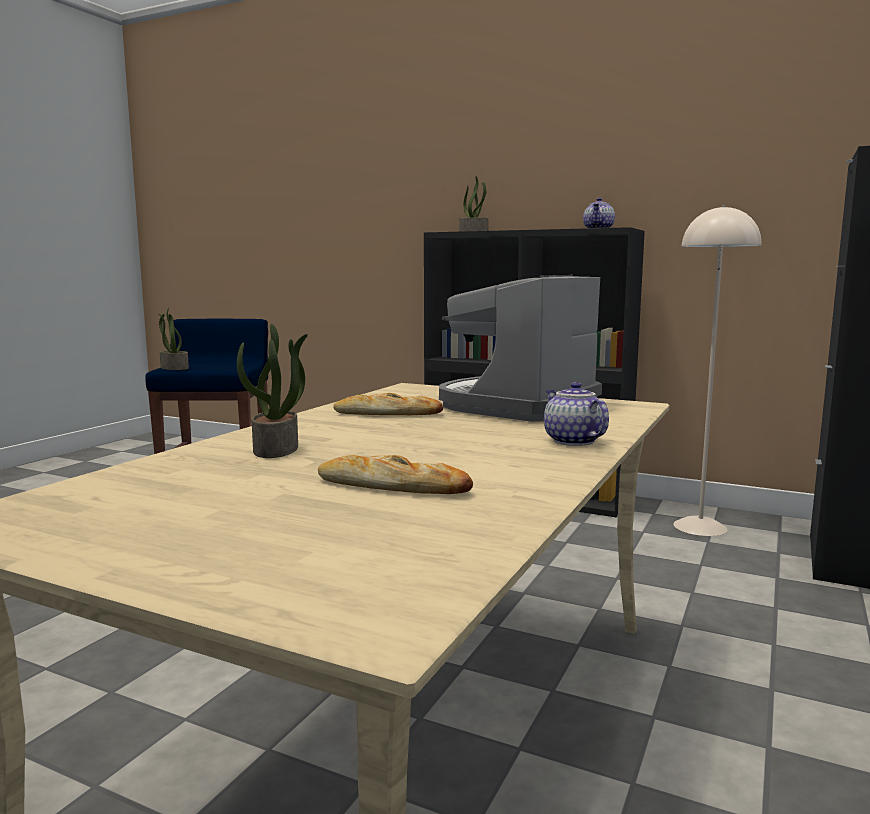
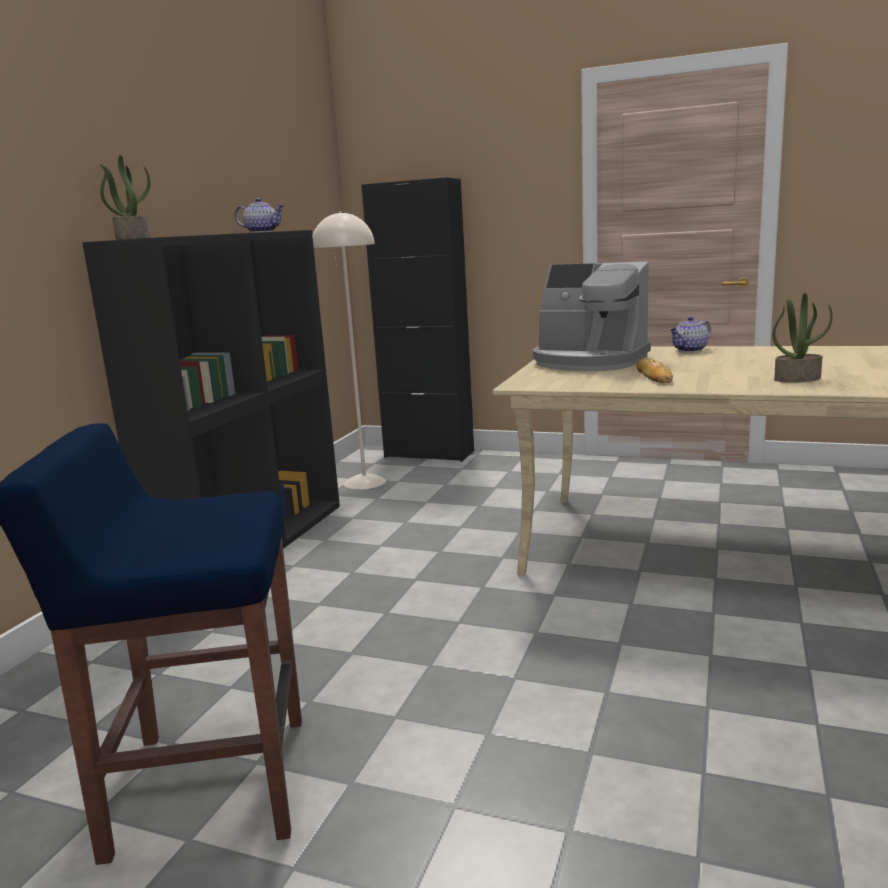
camera: 95 degrees left, 5 degrees up
potted plant [158,307,189,370] -> none
bread [318,455,473,494] -> none

